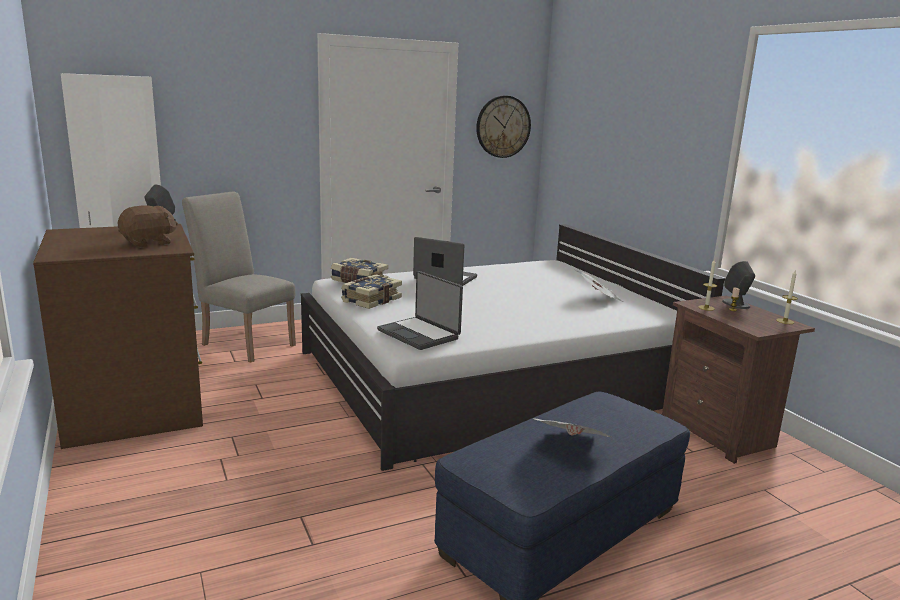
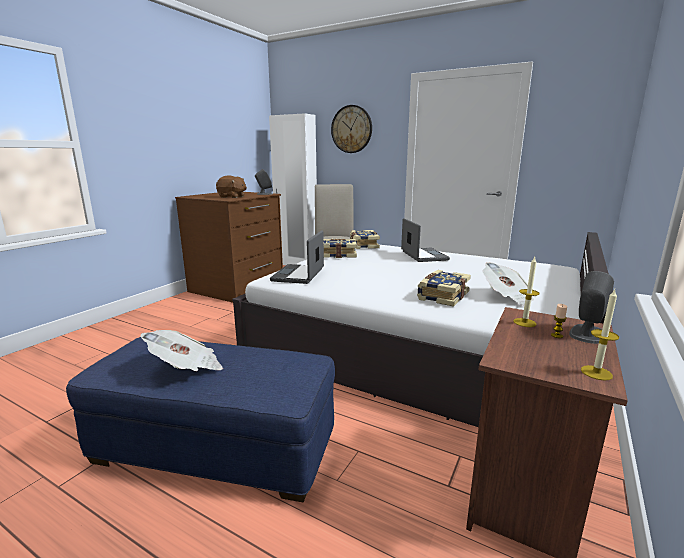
camera: 55 degrees right, 0 degrees up
wall clock [476,96,531,158] -> wall clock moved to [331,105,372,153]
none -> book [417,270,471,307]

